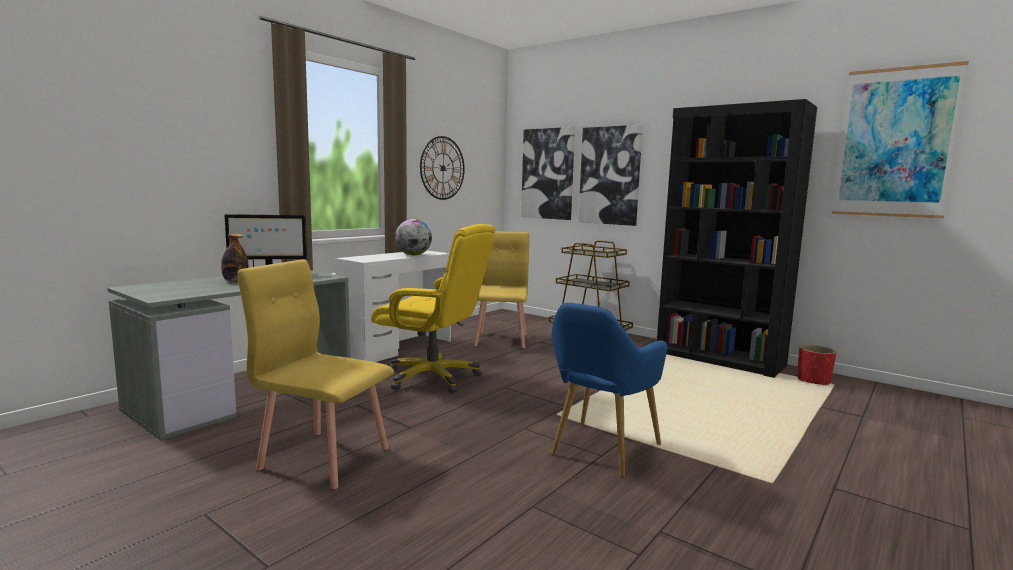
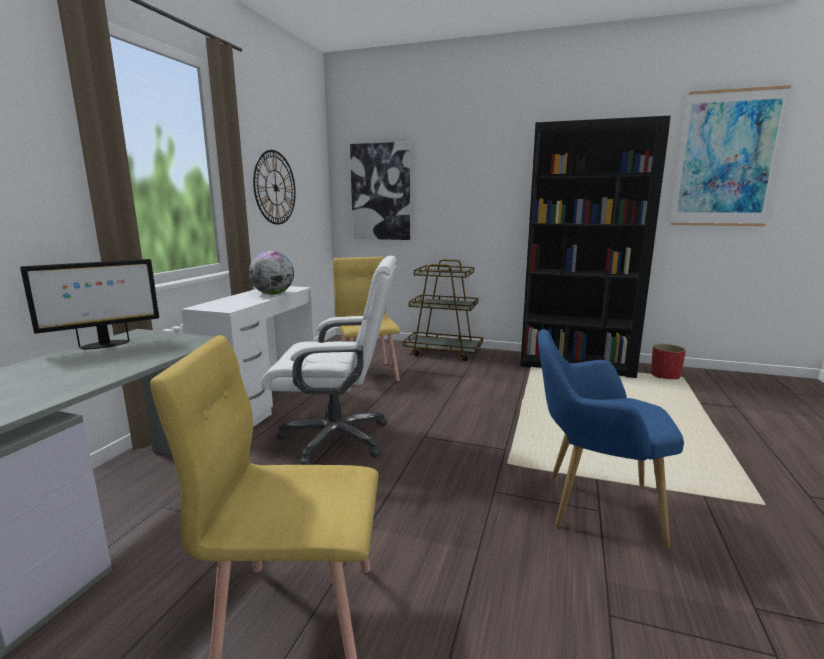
camera: 20 degrees left, 5 degrees up
bottle [221,234,249,282] -> none
yellow office chair [371,224,495,393] -> white office chair [261,256,396,465]
blue armchair [551,303,667,477] -> blue armchair turned 90 degrees clockwise [538,329,684,548]
picture [578,125,643,226] -> none

